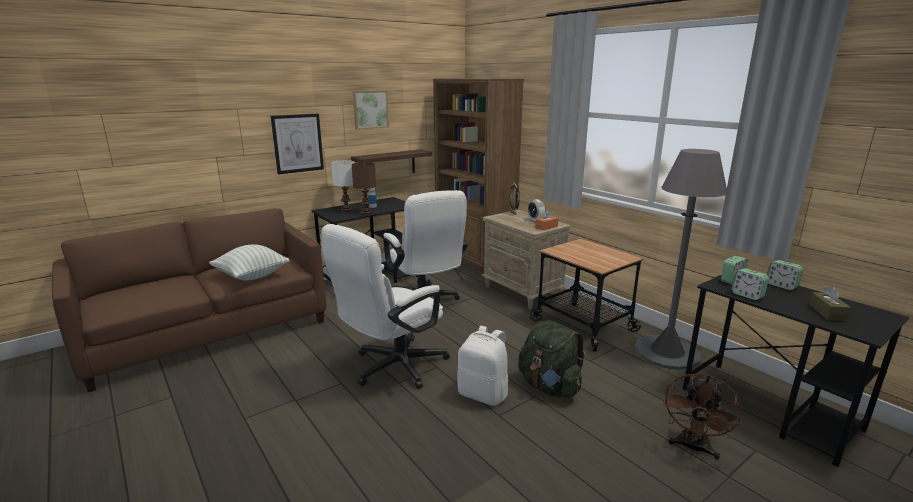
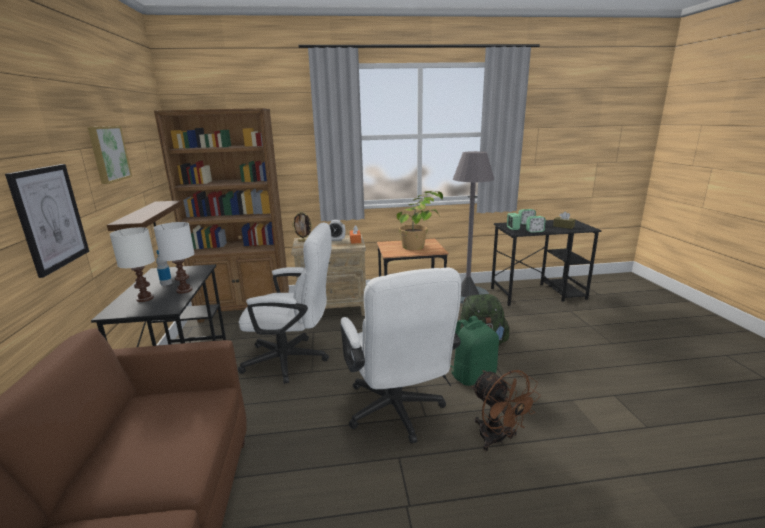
camera: 60 degrees left, 0 degrees up
pillow [209,244,290,281] -> none
brown table lamp [352,162,376,215] -> white table lamp [154,222,195,294]
white backpack [458,326,508,406] -> green backpack [450,316,499,386]
brown fan [663,373,742,460] -> brown fan moved to [472,370,540,451]
none -> potted plant [396,191,443,250]

